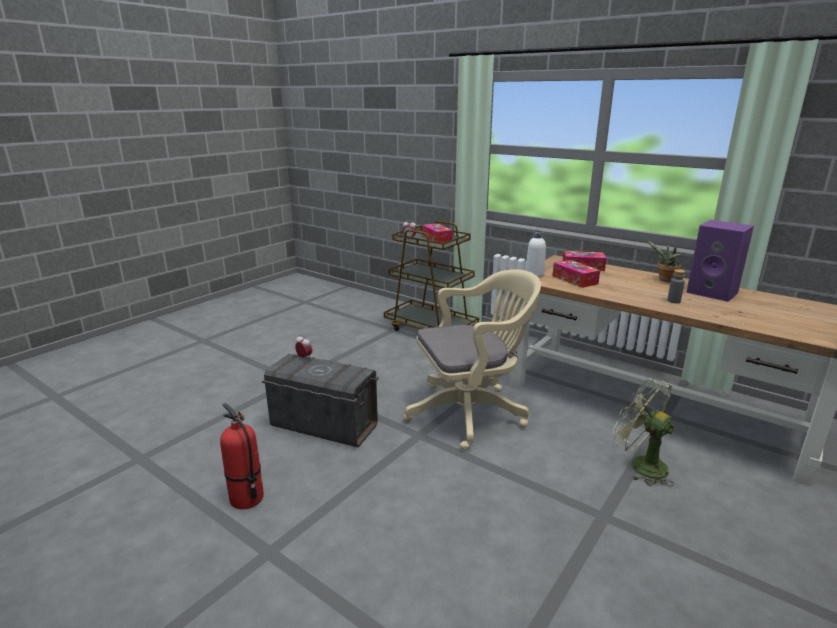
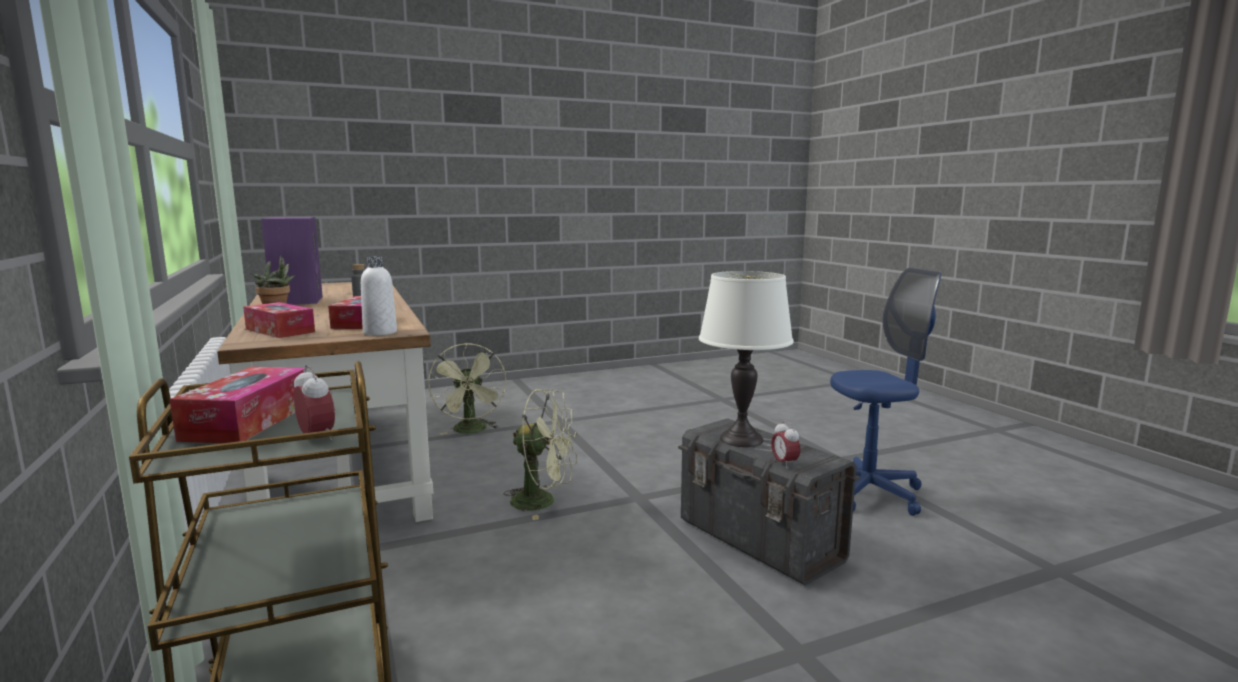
camera: 150 degrees left, 10 degrees down
fire extinguisher [220,403,264,509] -> blue office chair [830,268,941,516]
beige office chair [404,269,541,450] -> green fan [503,389,577,520]
none -> white table lamp [699,271,794,447]

